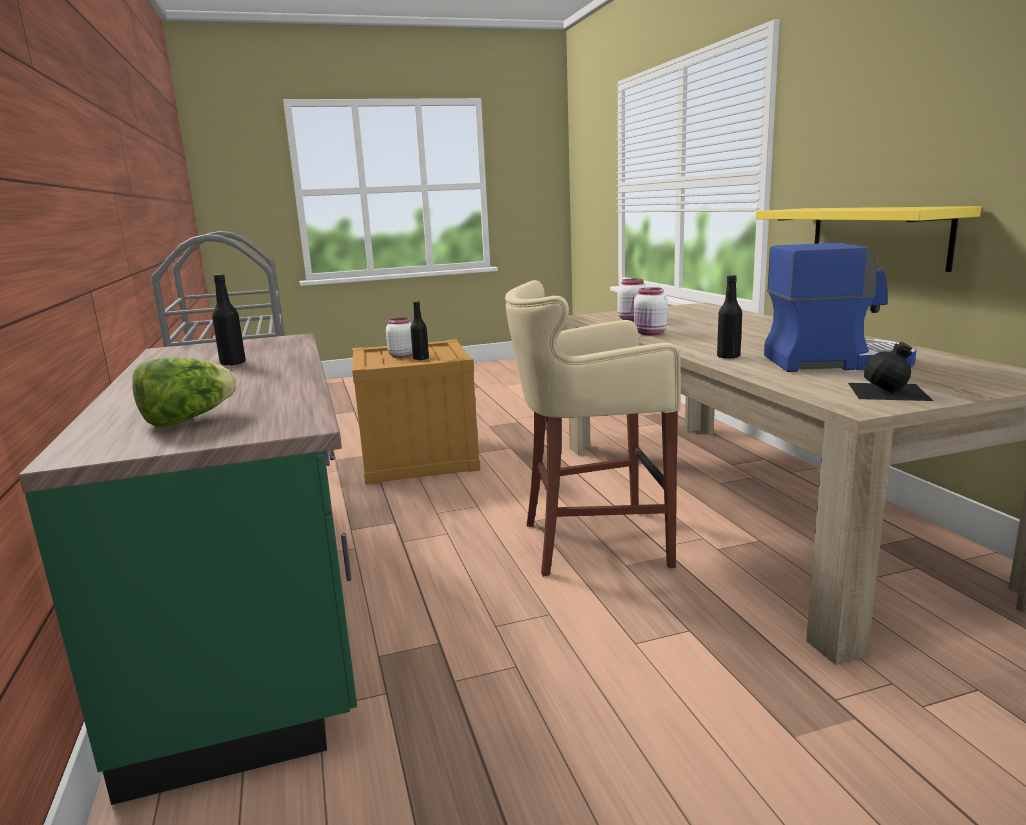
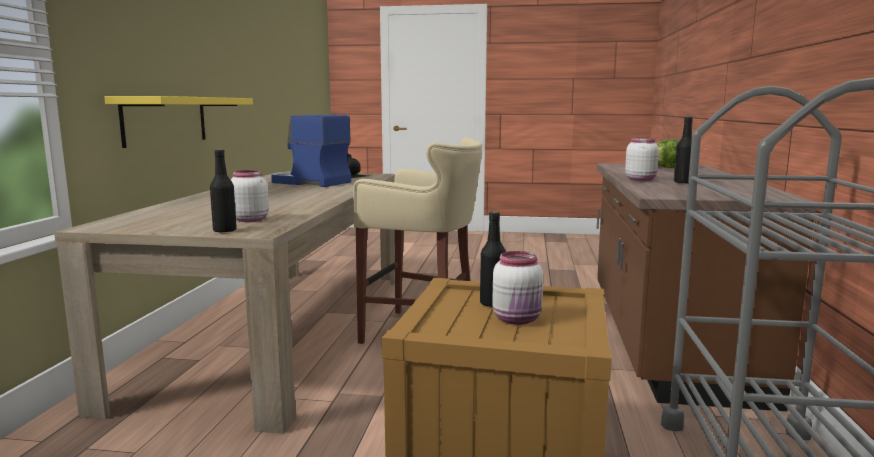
camera: 155 degrees left, 5 degrees down
green counter [19,333,357,805] -> brown counter [597,163,817,411]
white jar [634,287,668,335] -> white jar moved to [625,138,659,181]
black bottle [717,275,742,359] -> black bottle moved to [210,149,237,233]

